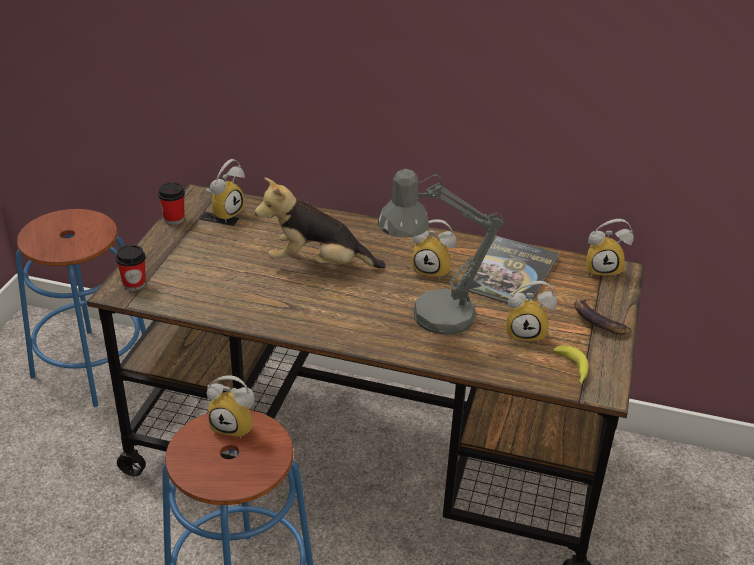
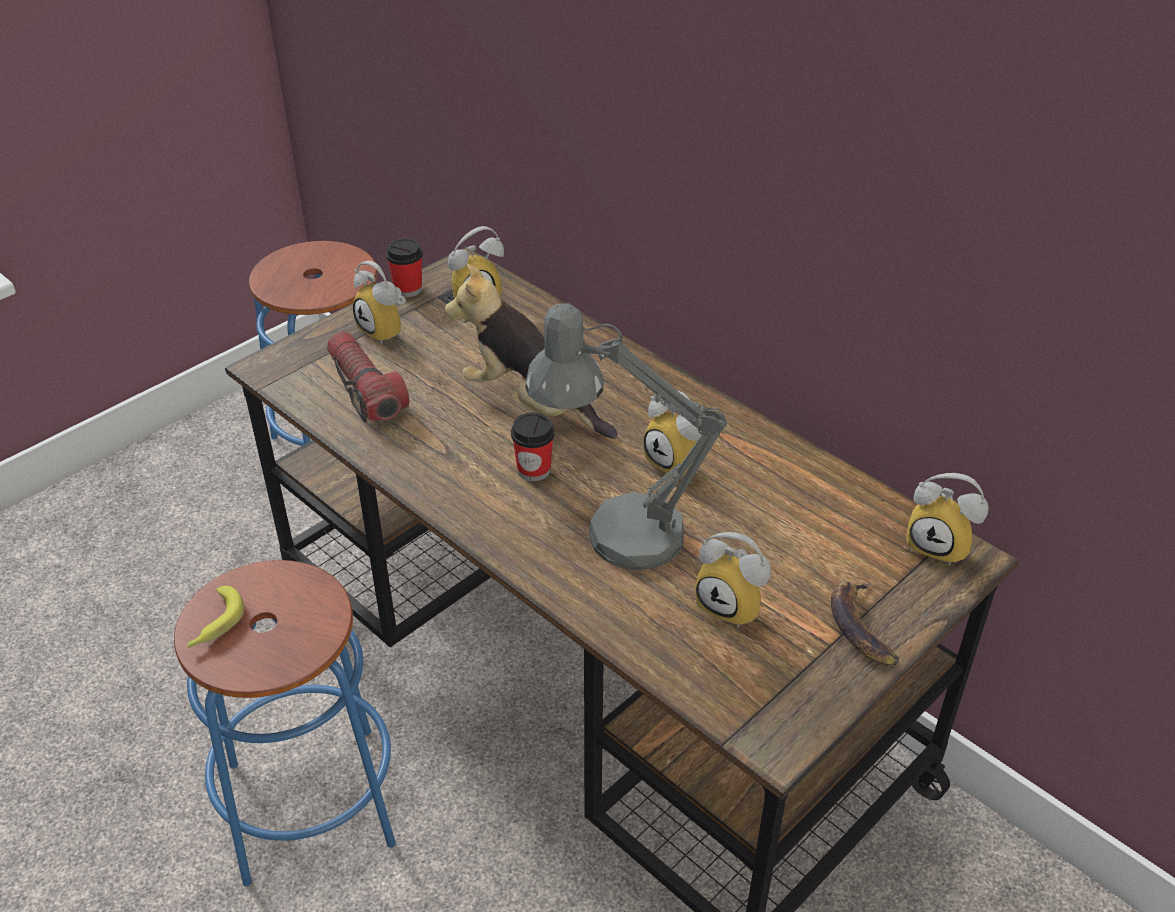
camera: 30 degrees right, 5 degrees up
cup [116,244,146,291] -> cup moved to [511,412,555,482]
alarm clock [207,376,255,439] -> alarm clock moved to [353,261,406,345]
book [463,236,559,303] -> none
banana [553,345,589,384] -> banana moved to [187,586,244,648]
none -> flashlight [327,331,410,423]

